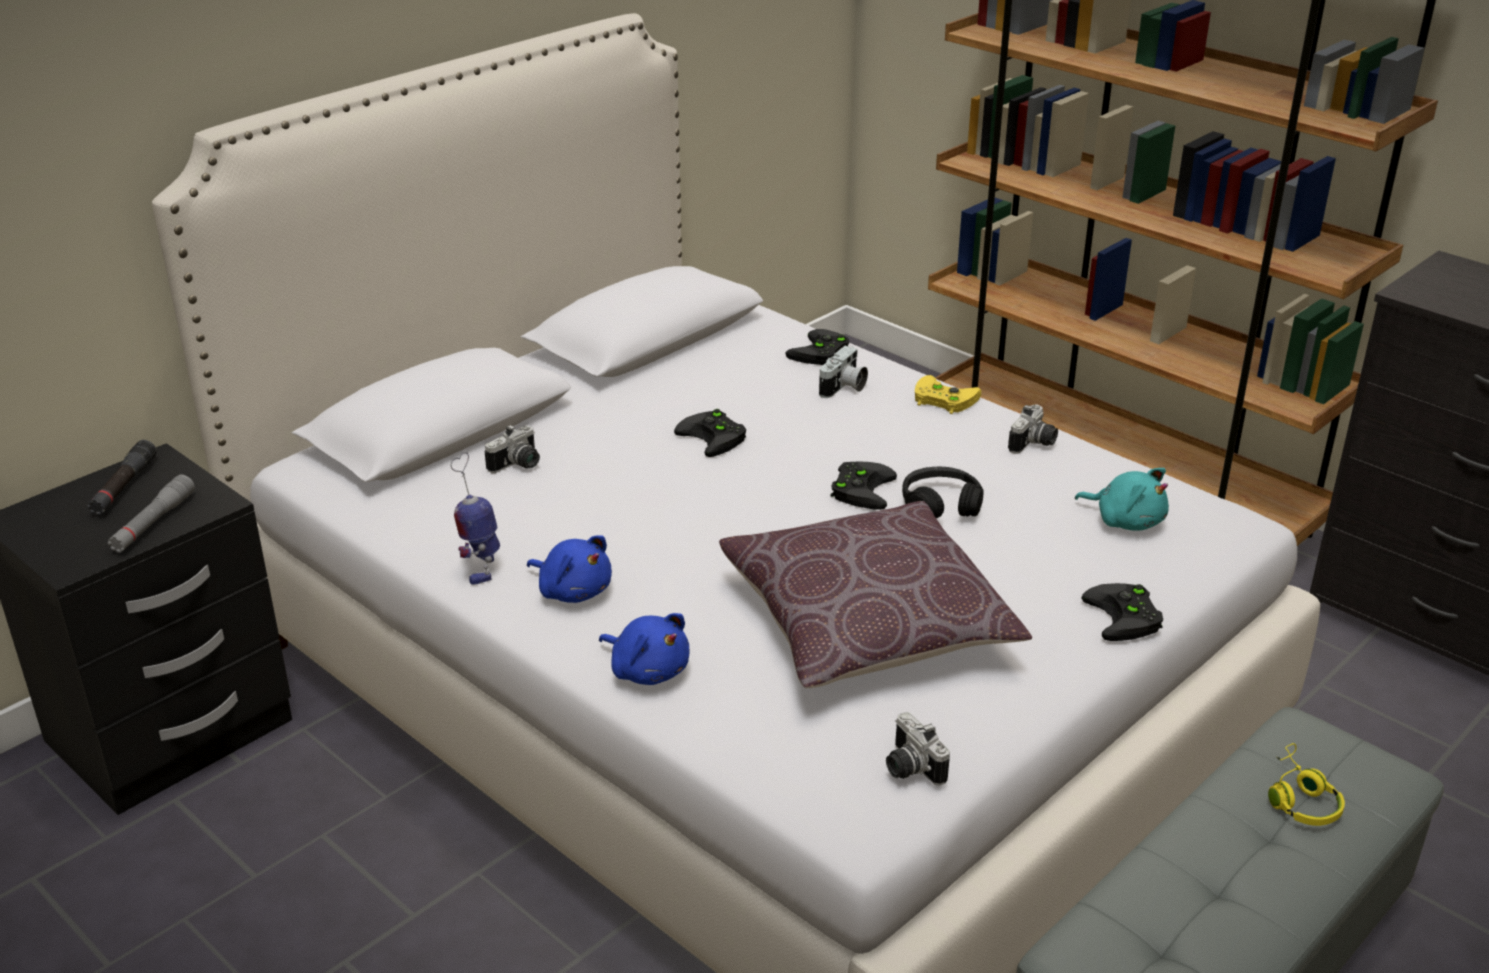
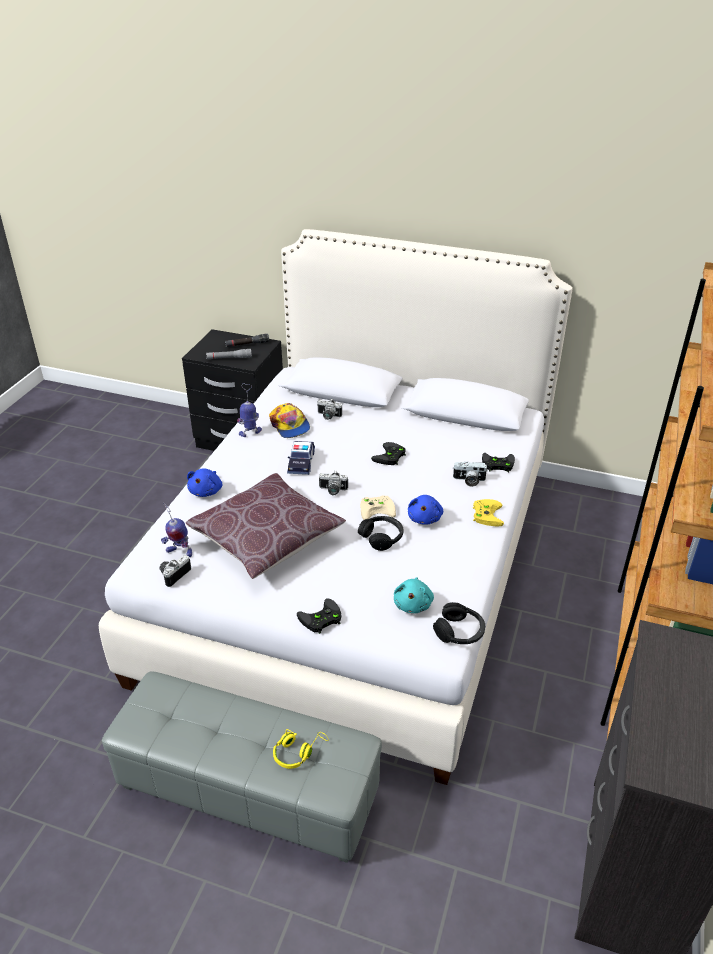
camera: 65 degrees right, 5 degrees up
blue plush toy [527,535,612,603] -> blue plush toy moved to [408,495,443,525]
black game controller [831,462,897,510] -> beige game controller [360,495,396,520]
camera [1008,404,1058,454] -> camera moved to [319,471,348,496]
none -> toy robot [161,503,192,557]
none -> cap [269,403,310,438]
none -> toy car [287,441,315,475]
none -> black headphones [433,602,485,644]

